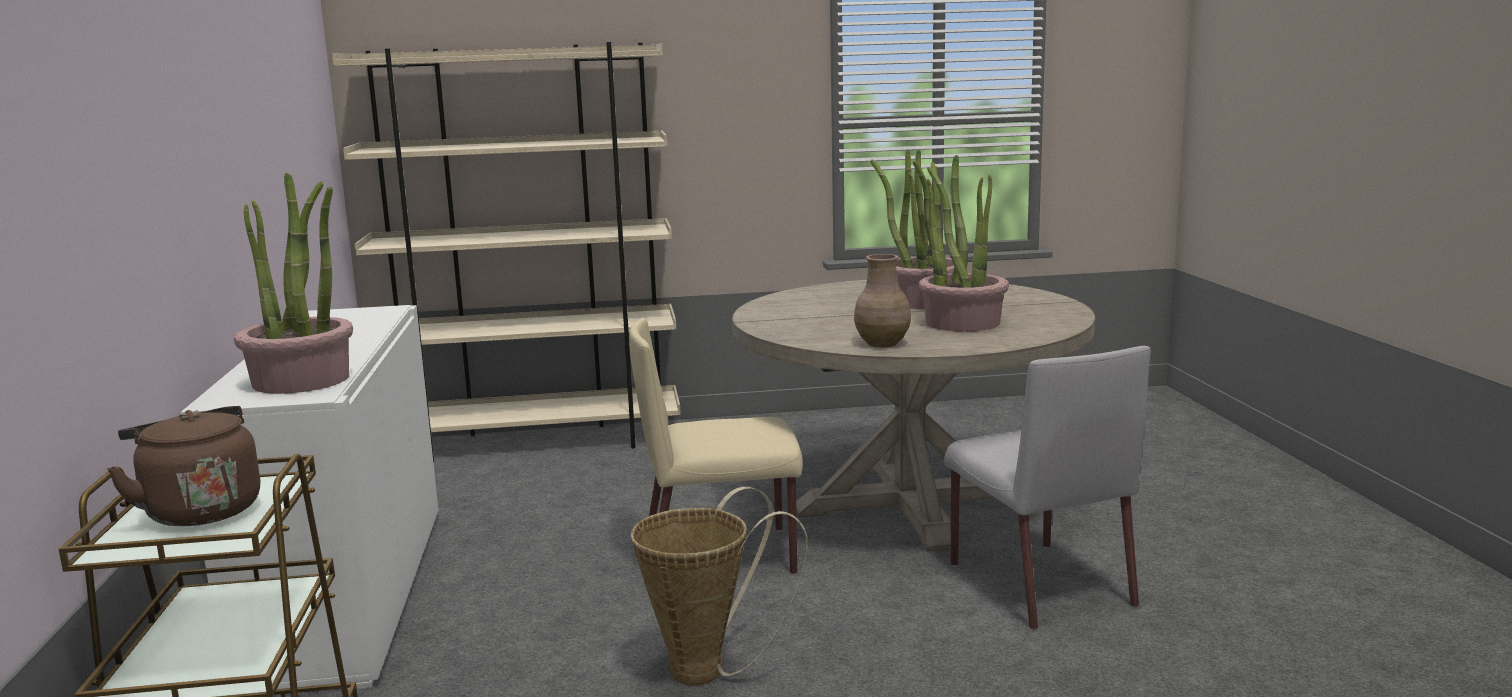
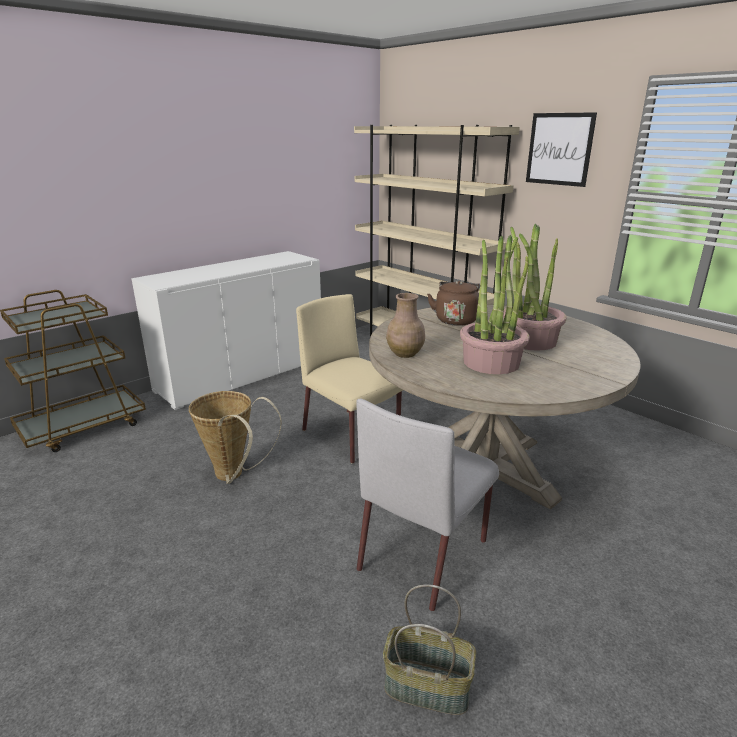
camera: 55 degrees right, 10 degrees up
brown kettle [107,406,260,526] -> brown kettle moved to [427,281,480,326]
potted plant [234,173,353,394] -> none
none -> basket [383,584,476,715]
none -> picture [526,112,597,187]

